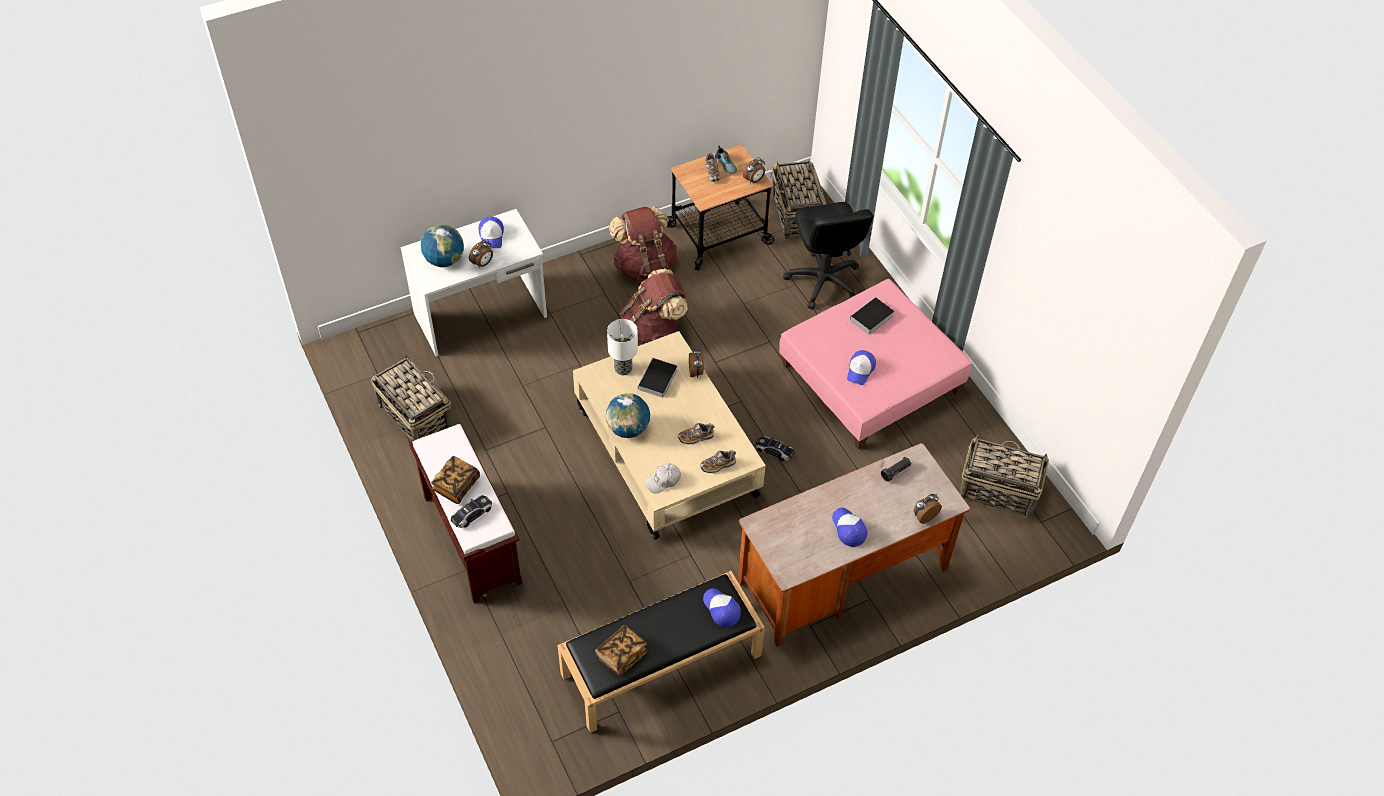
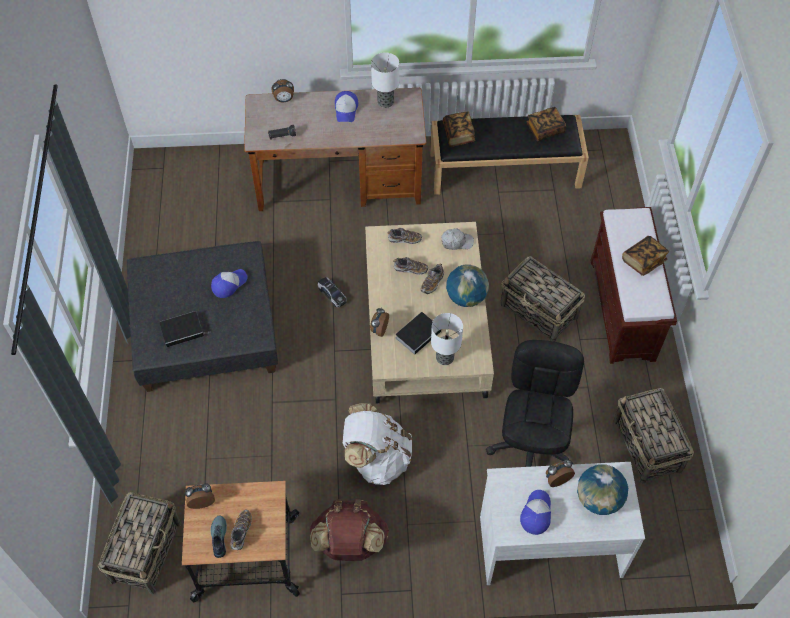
camera: 155 degrees left, 5 degrees up
toy car [451,495,492,528] -> none
brown backpack [620,269,688,344] -> white backpack [343,403,412,485]
cap [703,588,741,627] -> book [443,112,475,147]
pink ottoman [779,279,972,449] -> grey ottoman [127,241,278,392]
black office chair [783,202,873,309] -> black office chair moved to [486,340,584,467]
basket [959,435,1049,519] -> basket moved to [500,256,585,342]
none -> table lamp [371,52,399,108]
none -> shoe [420,263,444,294]

